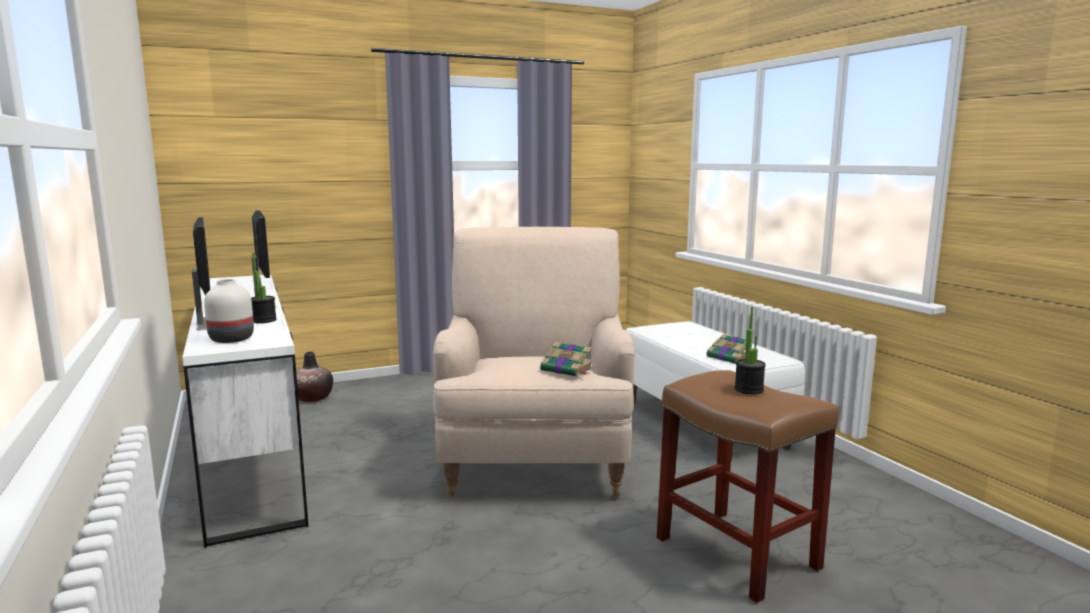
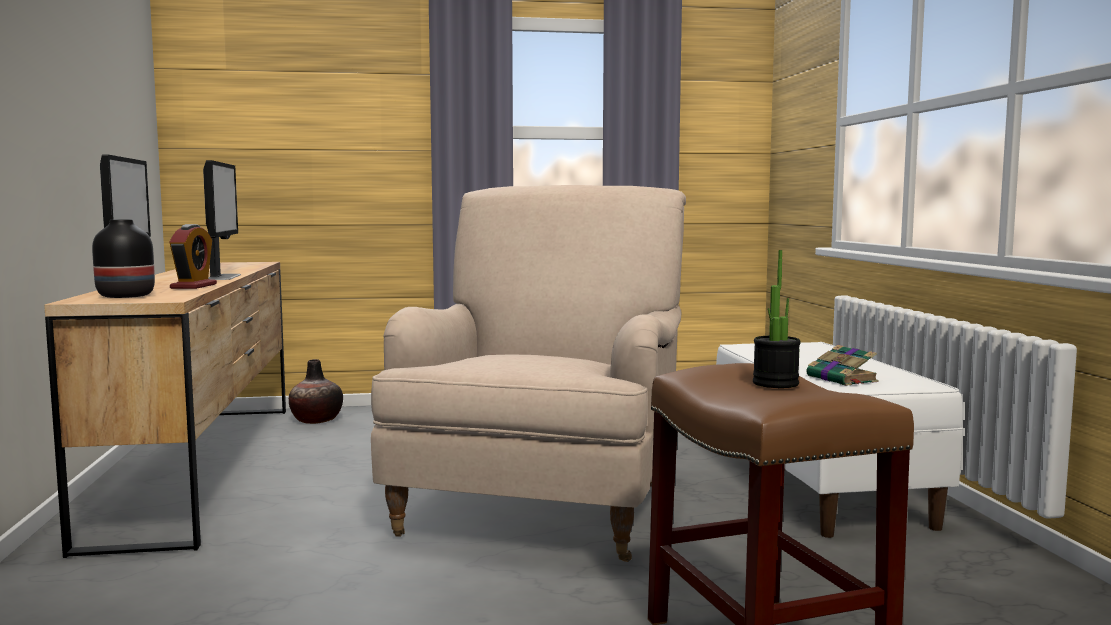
camera: 15 degrees right, 5 degrees down
white dresser [182,274,309,548] -> brown dresser [44,262,286,558]
white vase [204,279,254,343] -> black vase [92,219,155,298]
potted plant [251,252,277,323] -> alarm clock [170,224,217,289]
book [540,342,592,377] -> none

